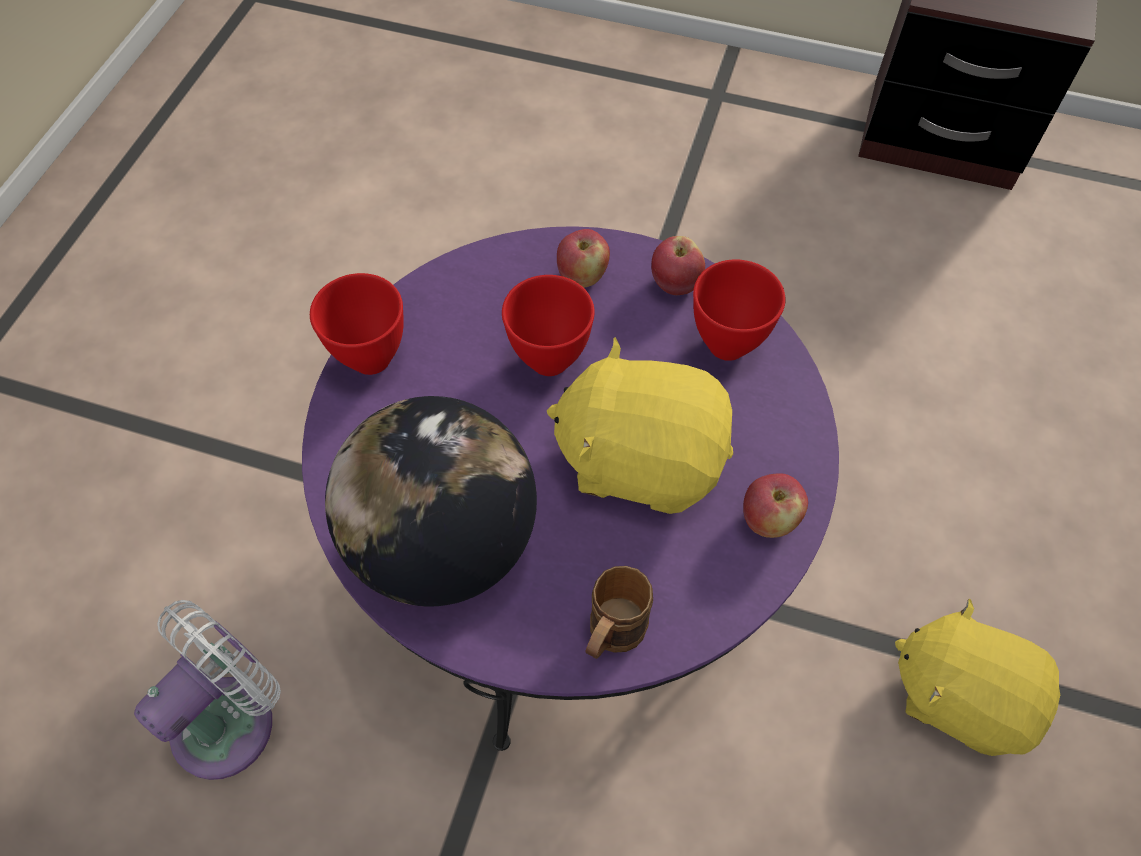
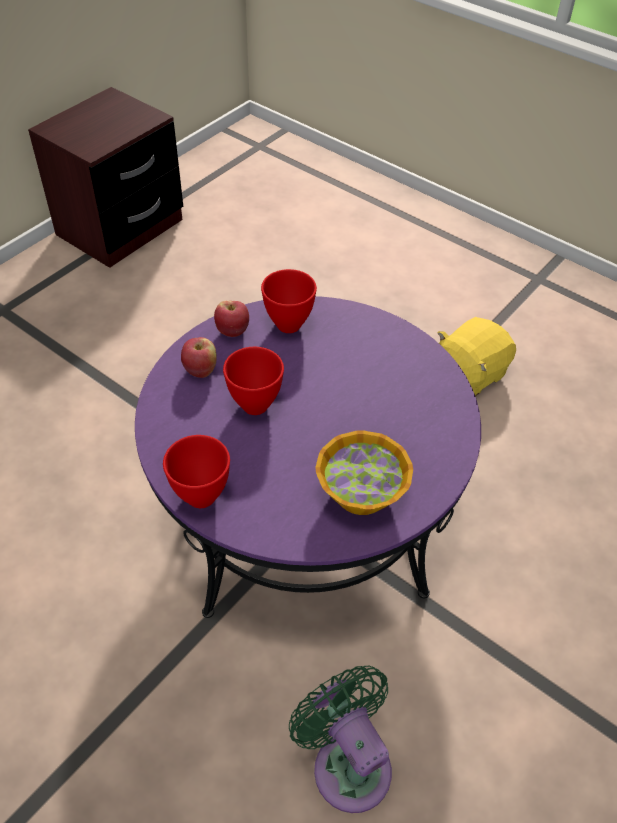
camera: 70 degrees left, 10 degrees down
white fan [134,600,281,780] -> green fan [289,666,392,813]
globe [325,396,537,606] -> bowl [316,430,413,515]
yellow plush toy [547,337,733,514] -> none
brown mug [585,566,653,659] -> none
apple [743,473,808,538] -> none

